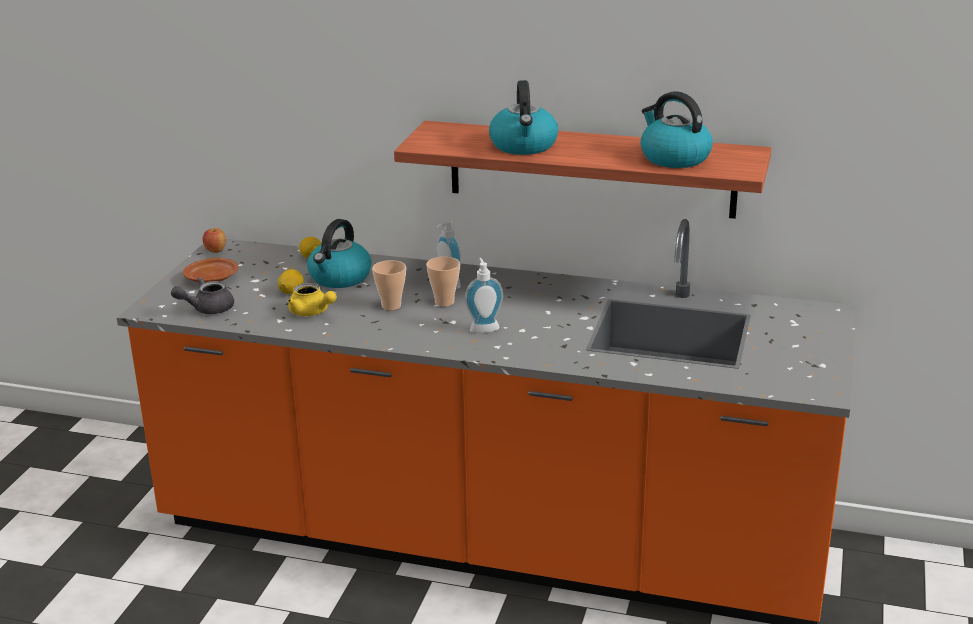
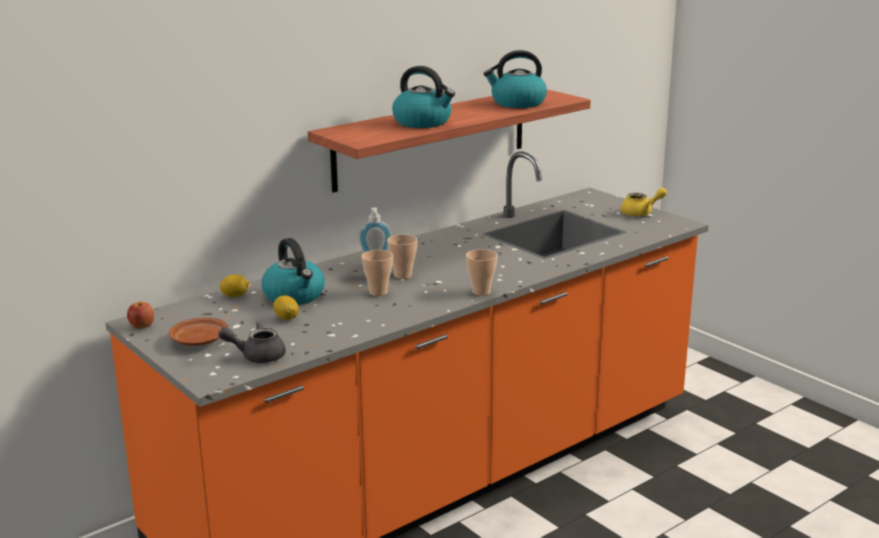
camera: 55 degrees left, 5 degrees down
grey teapot [171,277,234,314] -> grey teapot turned 75 degrees clockwise [218,321,286,363]
yellow teapot [288,283,337,316] -> yellow teapot moved to [621,188,667,216]
soap dispenser [465,258,503,333] -> none
none -> cup [466,249,498,296]

